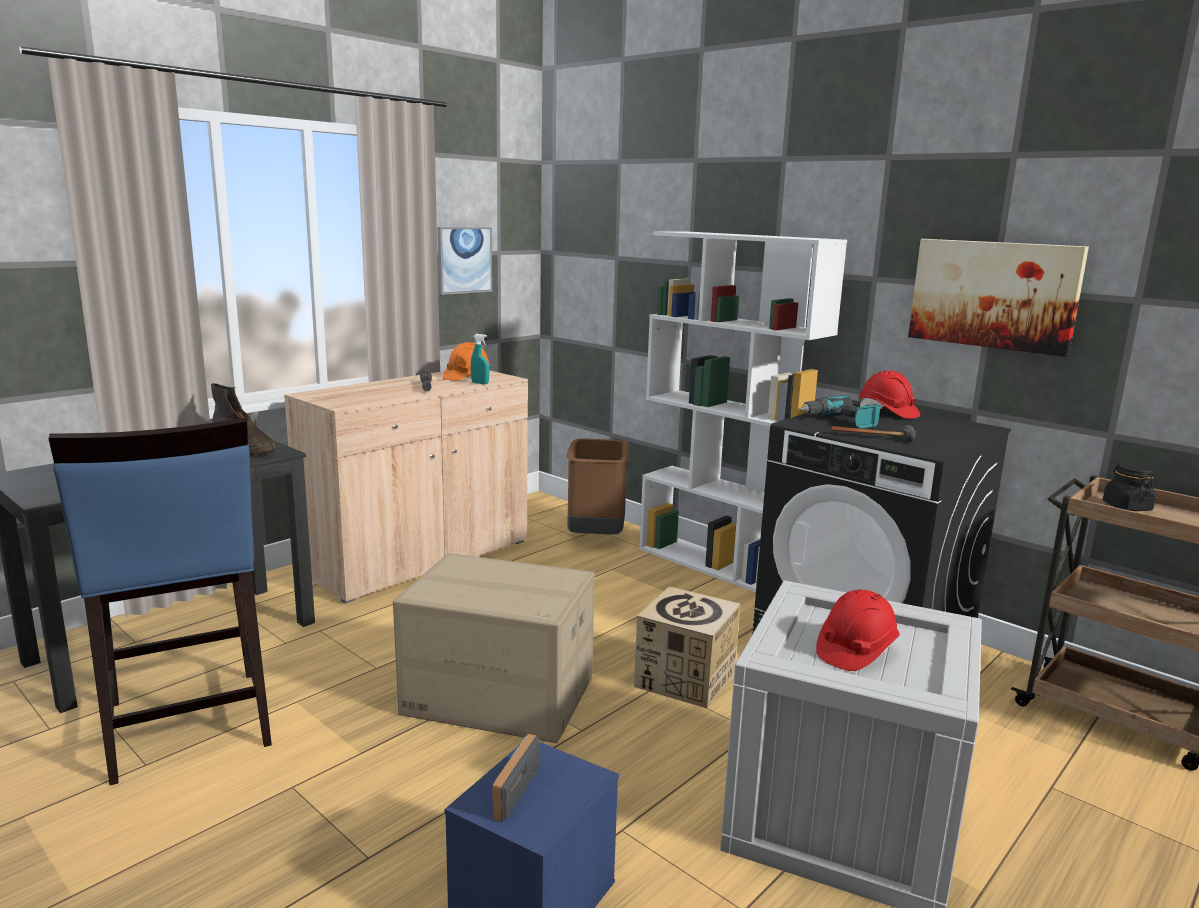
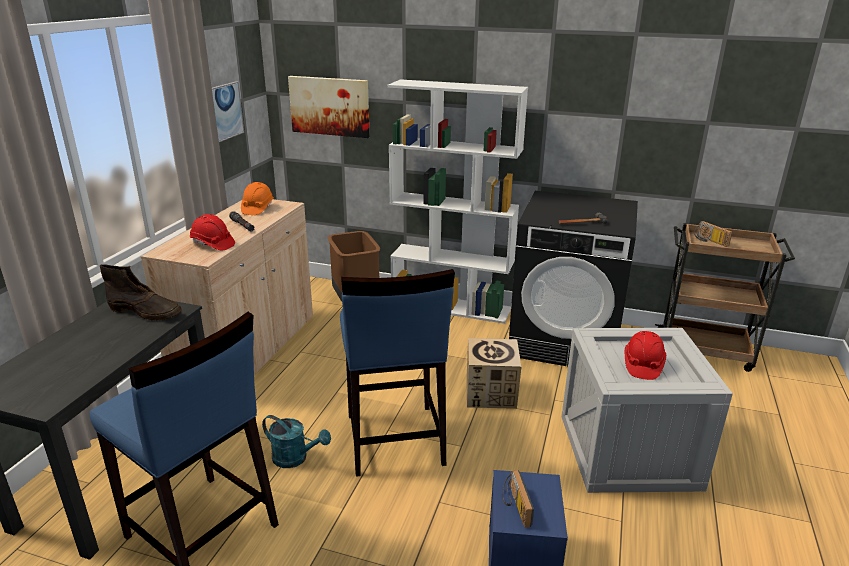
camera: 25 degrees left, 10 degrees up
cardboard box [393,553,595,743] -> blue stool [340,269,455,477]
turquoise spray bottle [471,334,489,384] -> none
power drill [800,395,880,428] -> none
red hard hat [859,371,920,419] -> red hard hat moved to [190,214,235,250]
picture [908,239,1089,357] -> picture moved to [288,76,370,138]
black jar [1103,463,1156,511] -> radio [694,221,732,247]
none -> turquoise watering can [262,415,331,468]

